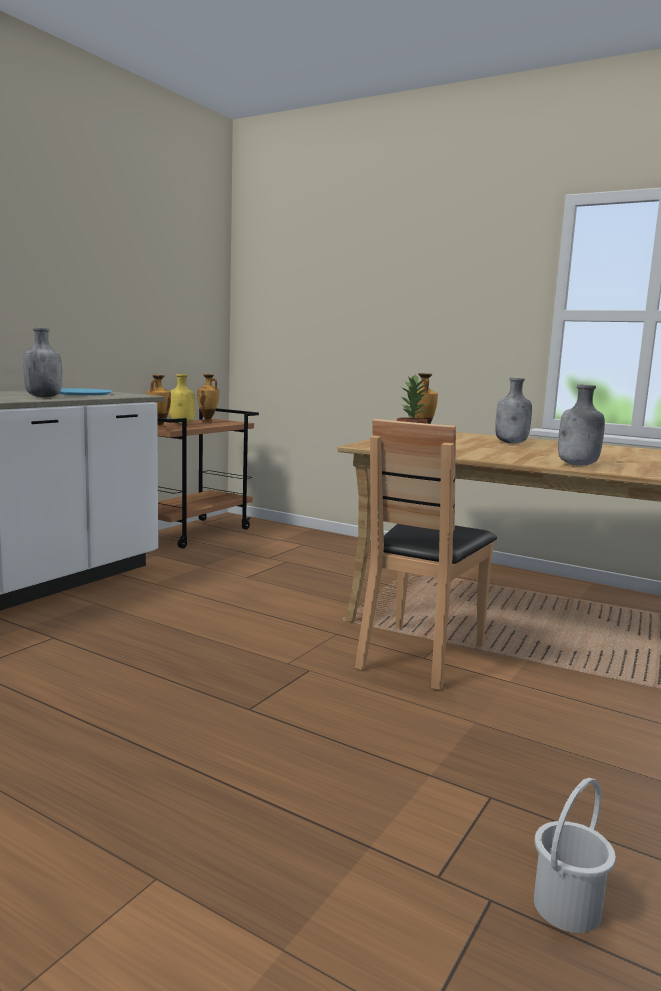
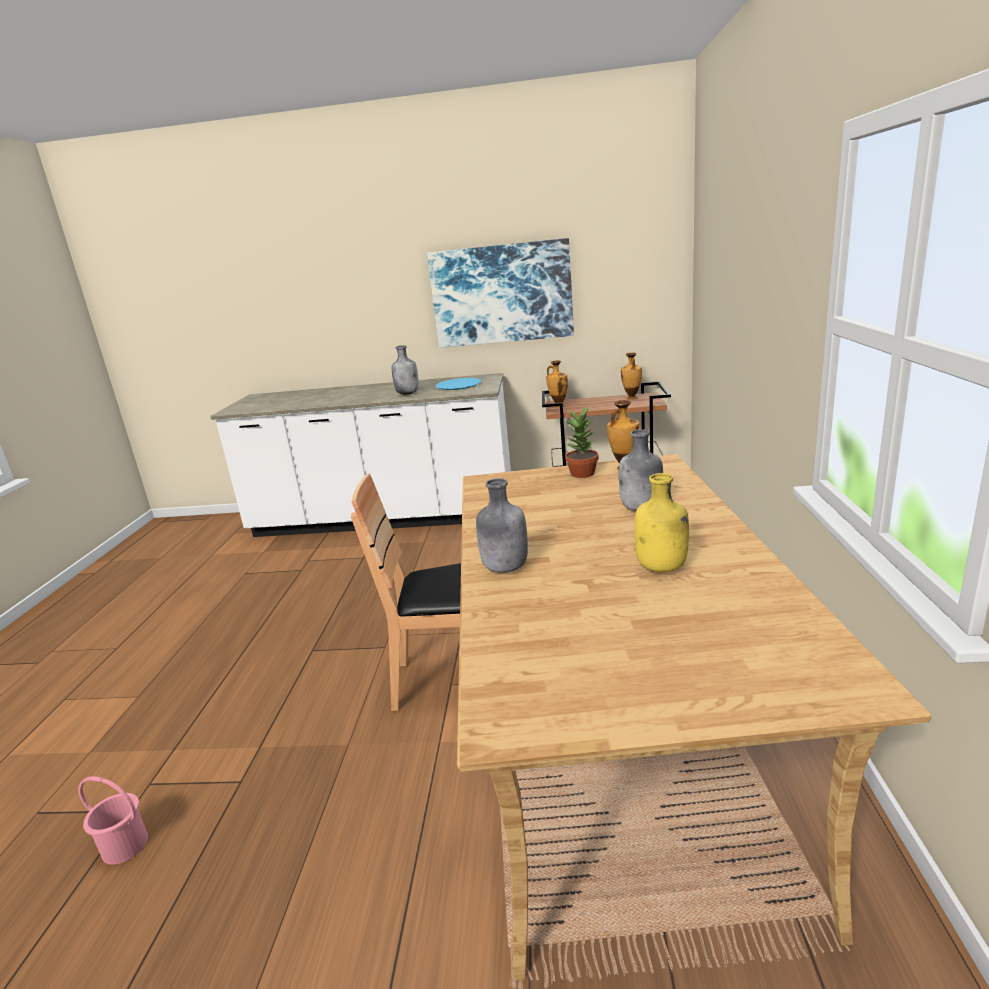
camera: 65 degrees right, 10 degrees up
yellow bottle [169,374,195,424] -> yellow bottle moved to [634,473,689,572]
white bucket [534,778,616,933] -> pink bucket [78,776,148,865]
none -> picture [427,238,574,348]

